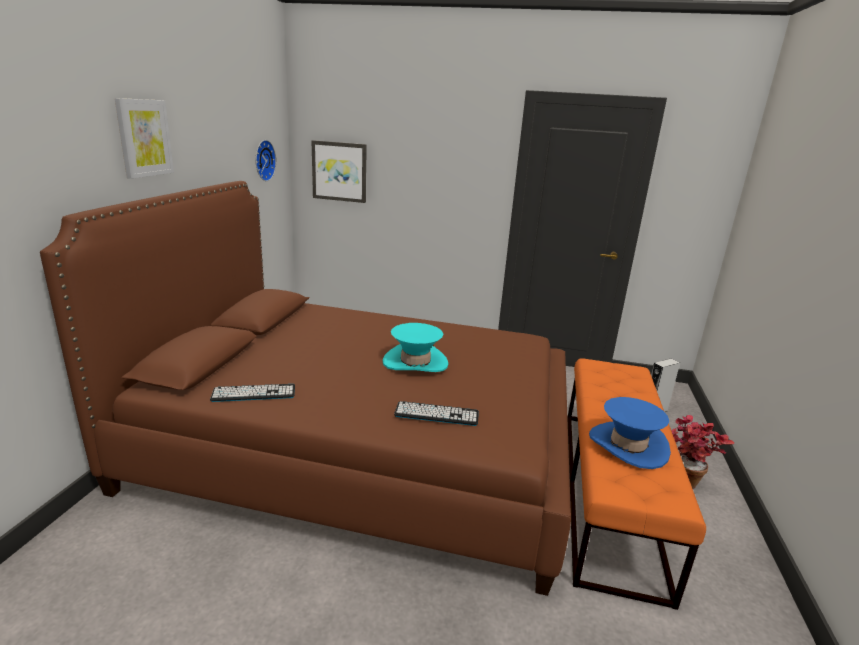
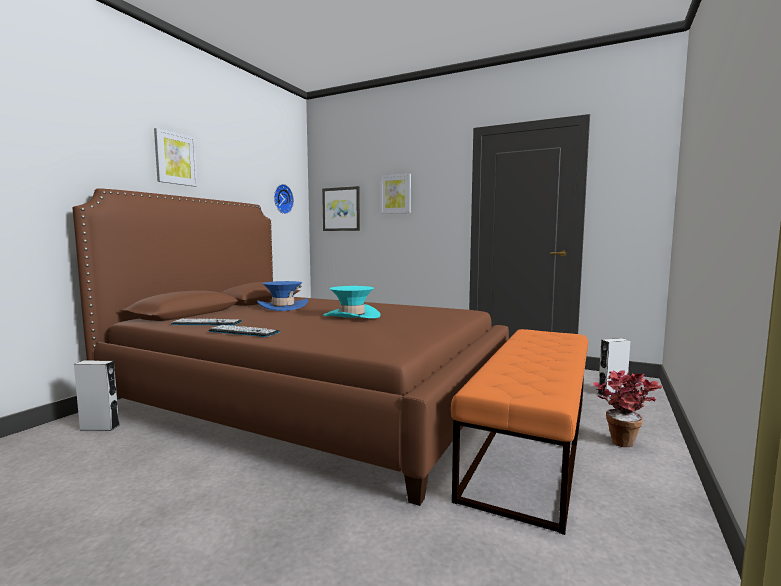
camera: 15 degrees right, 15 degrees down
keyboard [394,401,479,426] -> keyboard moved to [208,325,280,337]
blue hat [589,397,671,469] -> blue hat moved to [257,281,308,311]
none -> grey speaker [74,361,119,431]
none -> picture [380,174,411,214]

